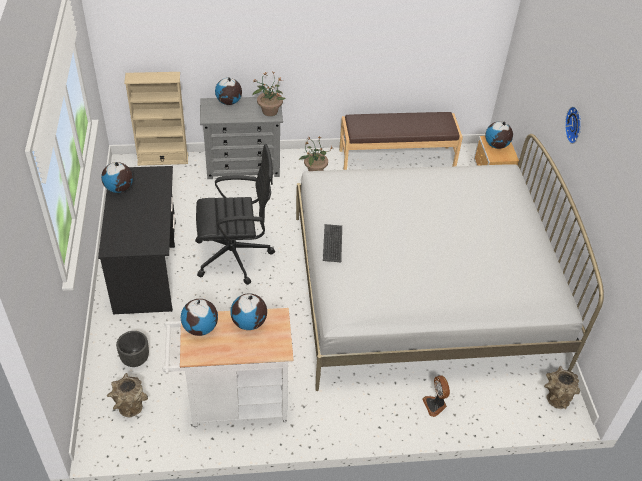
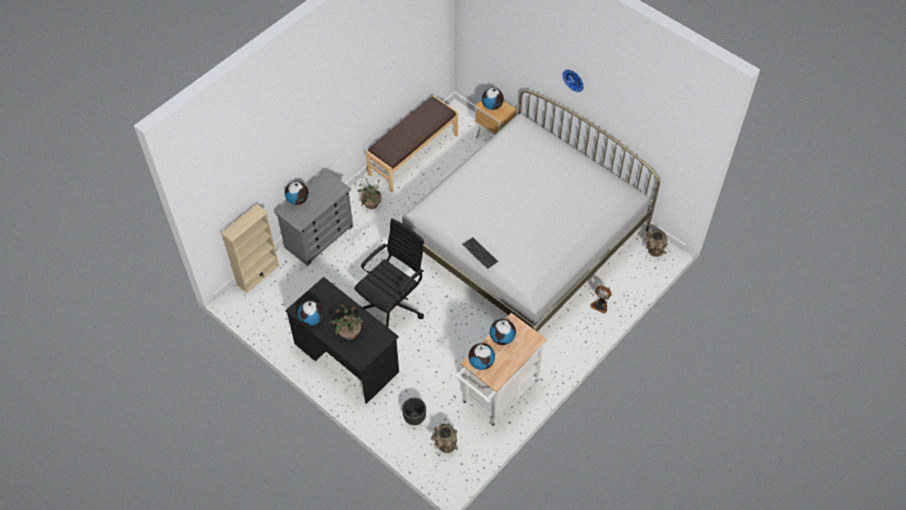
camera: 40 degrees left, 10 degrees up
potted plant [252,72,286,116] -> potted plant moved to [329,305,364,340]

